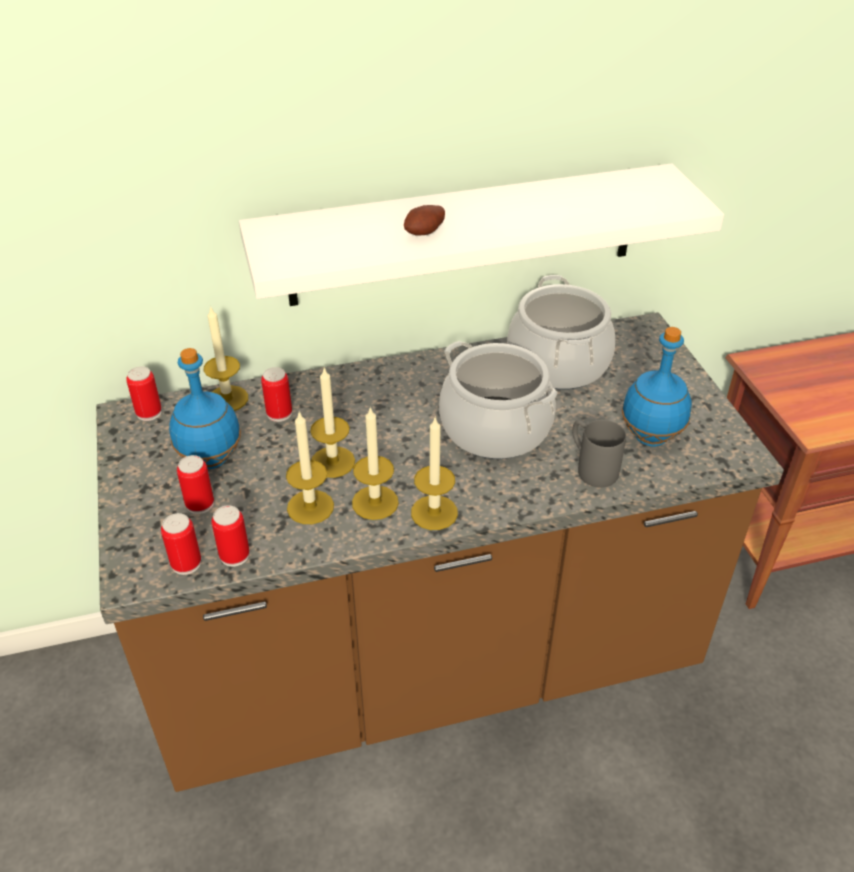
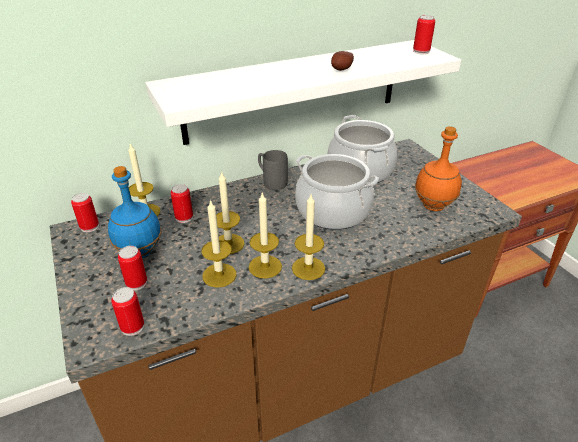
camera: 10 degrees left, 5 degrees down
can [211,505,250,567] -> can moved to [413,15,435,54]
potato [404,205,445,235] -> potato moved to [331,51,354,71]
grey mug [572,420,626,487] -> grey mug moved to [258,150,288,190]
blue bottle [622,327,692,446] -> orange bottle [415,126,462,211]

